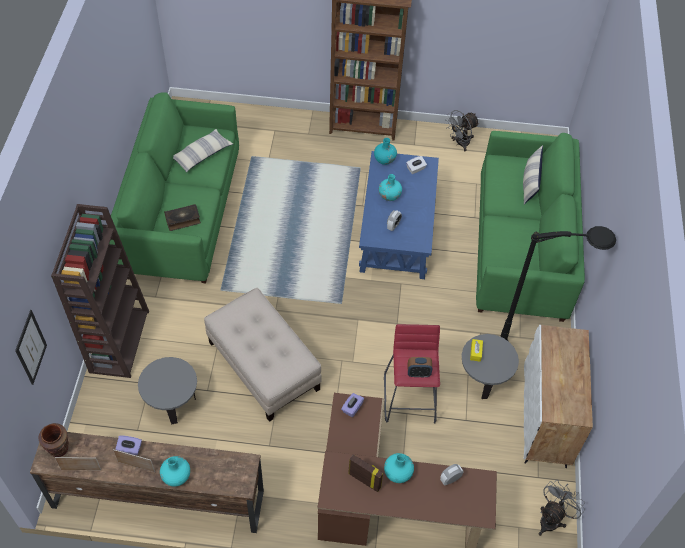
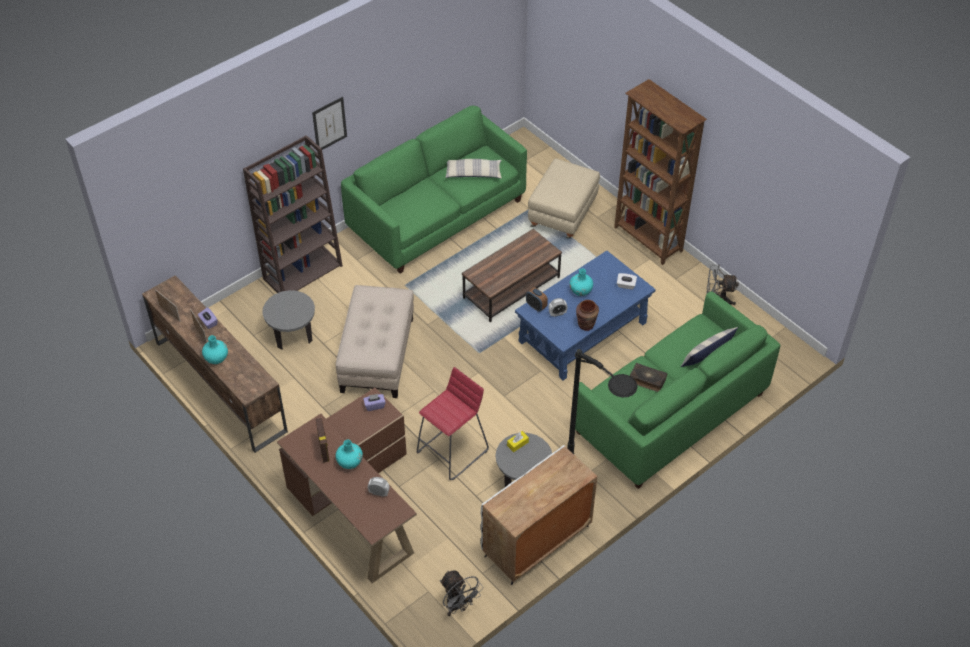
camera: 45 degrees right, 5 degrees down
picture [15,310,47,385] -> picture moved to [312,97,347,152]
brown vase [39,423,69,457] -> brown vase moved to [576,300,599,331]
book [164,204,201,231] -> book moved to [630,362,667,392]
turquoise vase [374,138,397,165] -> none
alarm clock [407,357,432,377] -> alarm clock moved to [526,287,548,312]
grey fan [539,481,585,536] -> grey fan turned 60 degrees clockwise [440,570,483,616]
none -> brown coffee table [462,229,562,322]
none -> beige ottoman [528,158,600,238]

